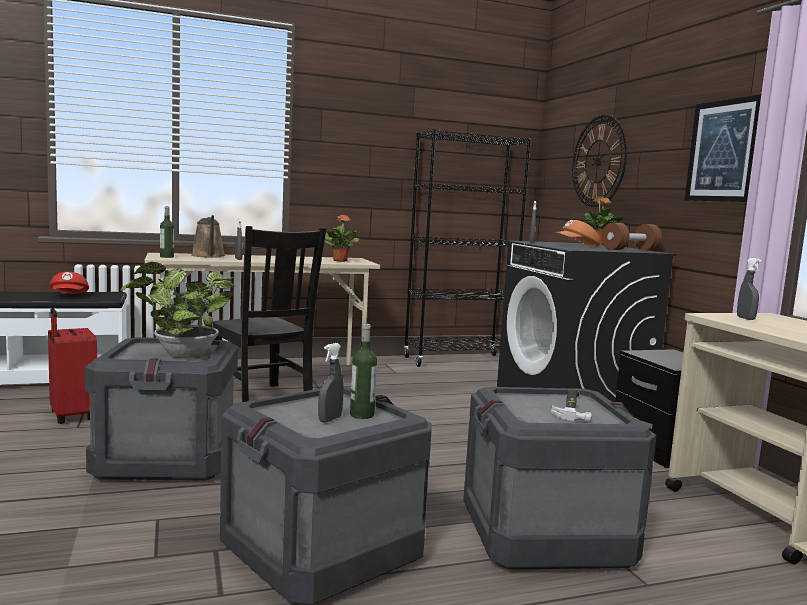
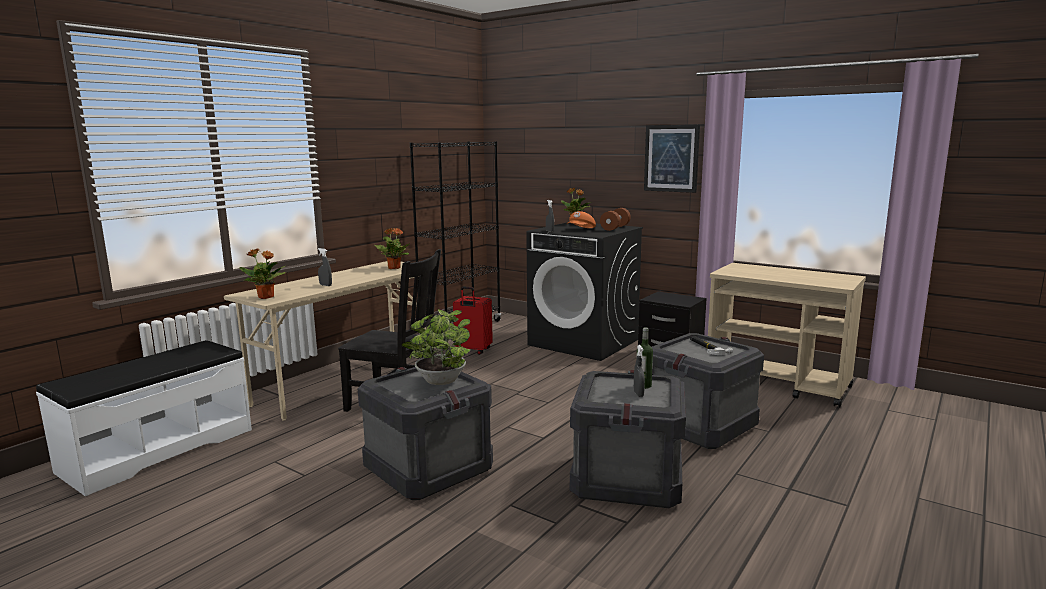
camera: 35 degrees left, 5 degrees up
red suitcase [48,308,97,424] -> red suitcase moved to [453,286,493,355]
red cap [50,272,89,294] -> none
bottle [160,206,174,258] -> potted plant [239,248,286,299]
brown watering can [191,215,225,258] -> none
wall clock [572,115,627,207] -> none
grey spray bottle [737,258,761,320] -> none

